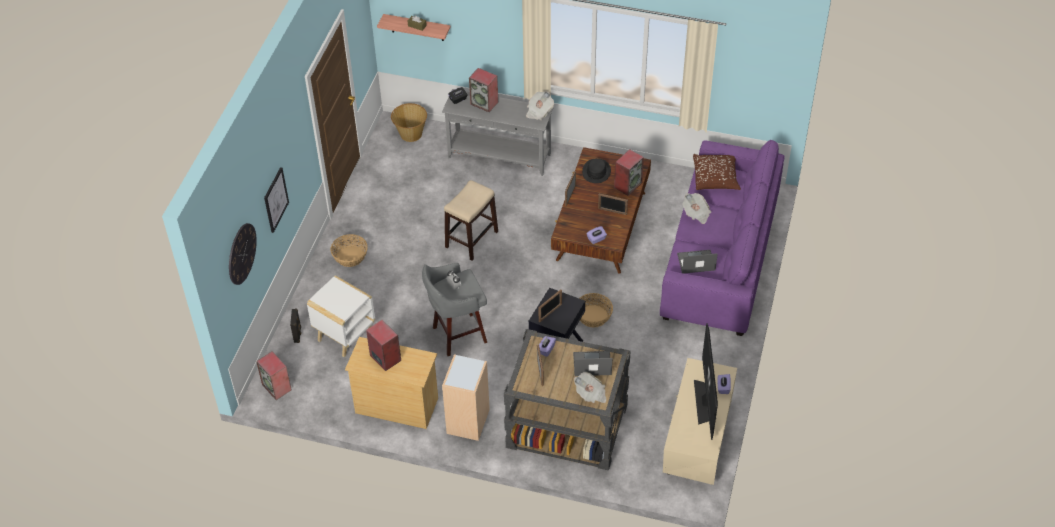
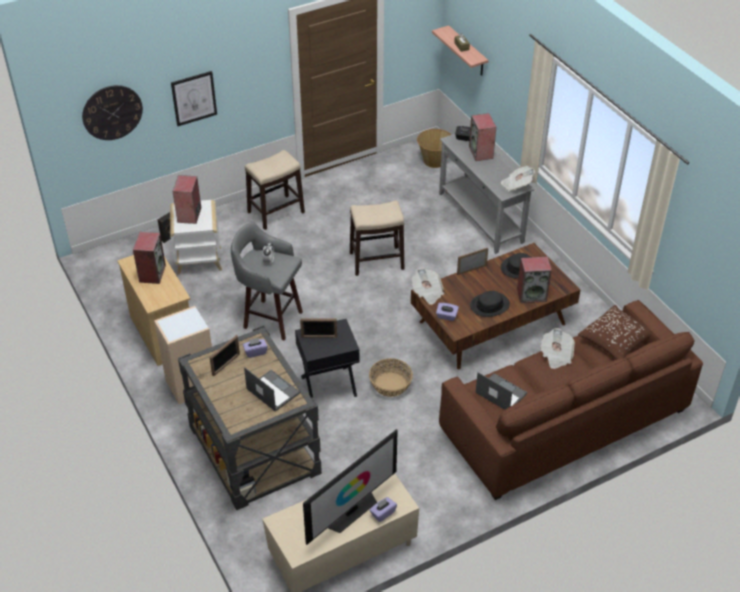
camera: 45 degrees right, 5 degrees down
speaker [256,352,292,400] -> speaker moved to [173,175,201,224]
basket [330,234,368,267] -> stool [245,150,305,230]
newspaper [574,372,606,403] -> newspaper moved to [412,268,444,305]
picture frame [598,193,628,215] -> black hat [470,291,510,317]
purple sofa [660,140,785,336] -> brown sofa [439,300,703,500]

